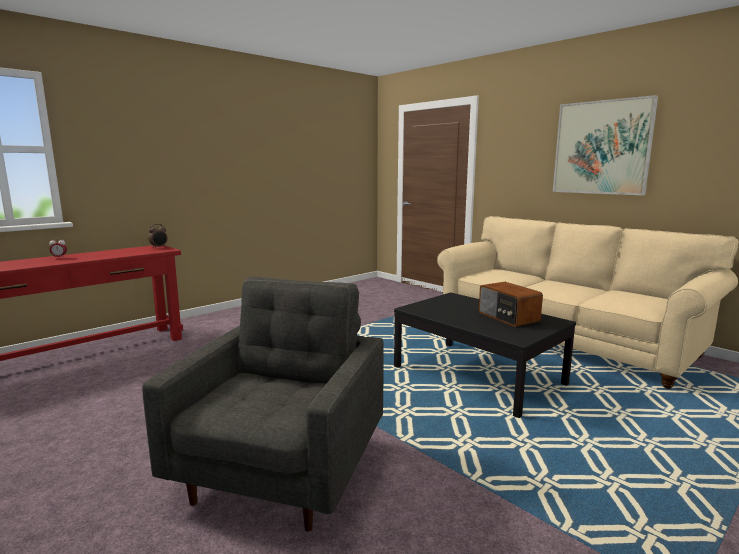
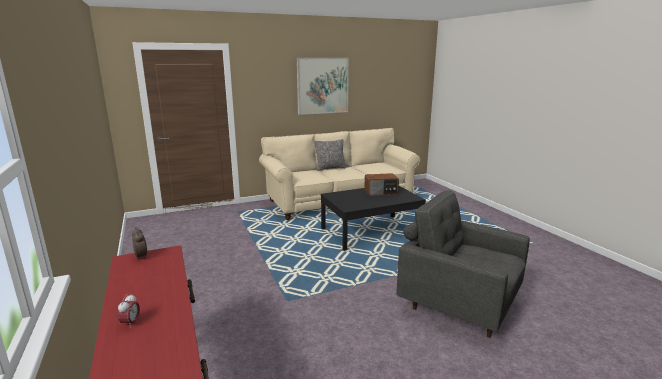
camera: 70 degrees left, 5 degrees up
none -> pillow [314,139,347,171]

